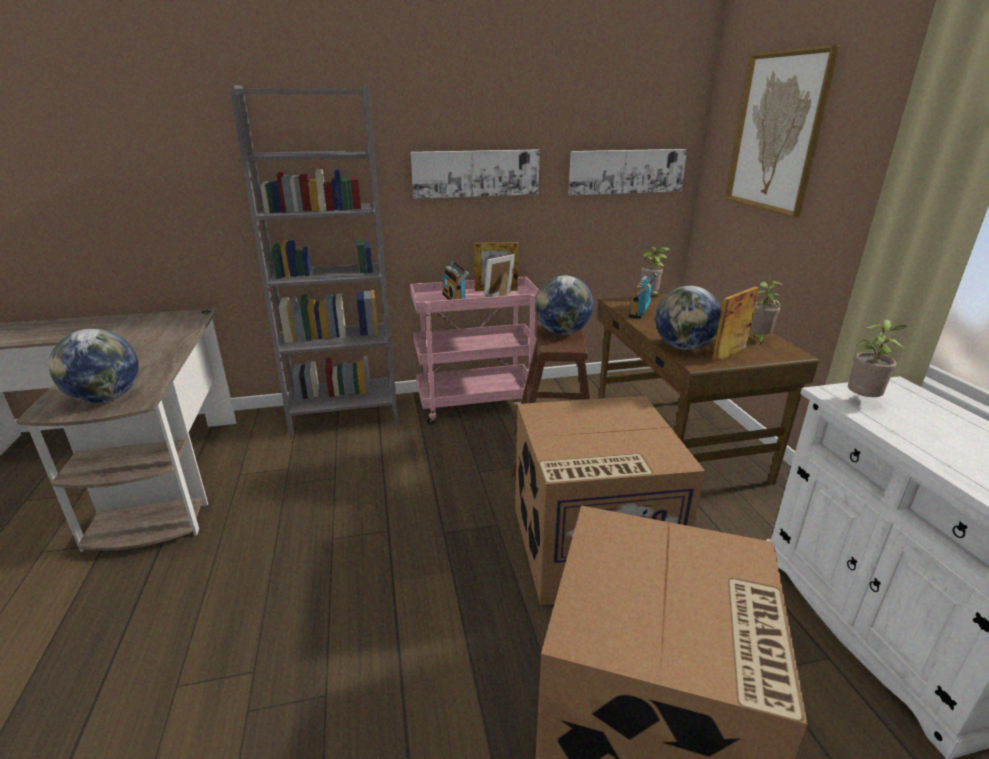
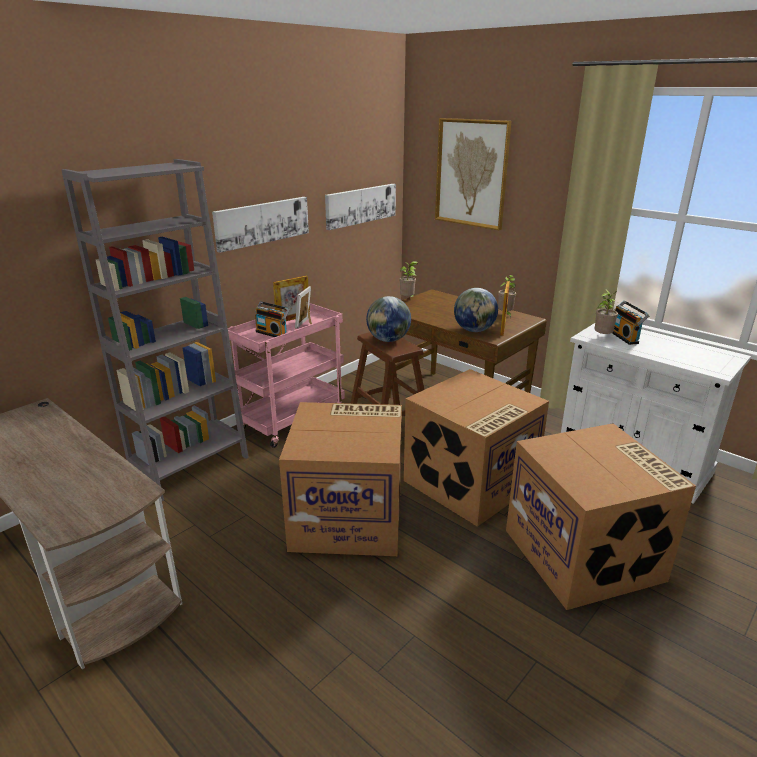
camera: 35 degrees left, 0 degrees up
globe [49,329,139,403] -> none
radio [629,272,657,319] -> radio moved to [612,301,649,345]
none -> cardboard box [279,402,402,556]

